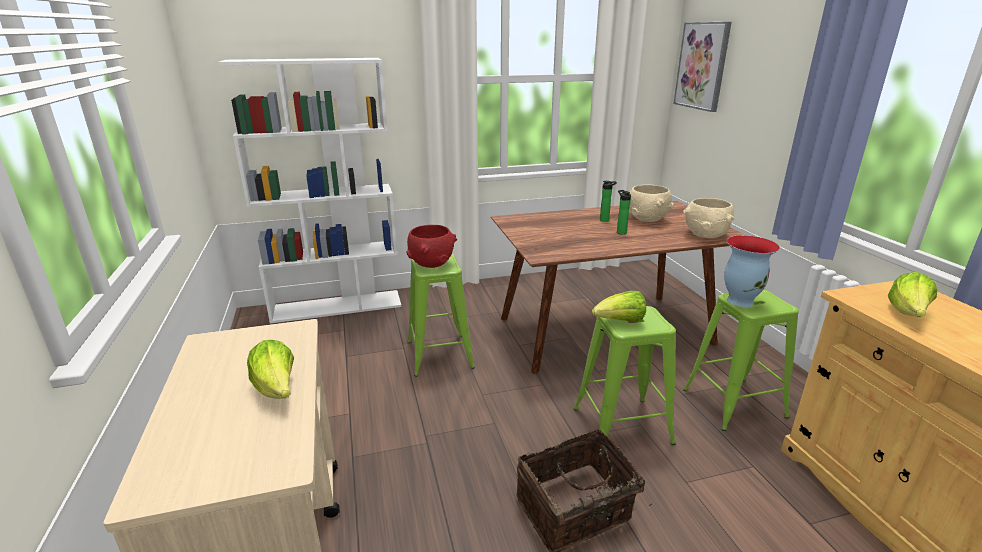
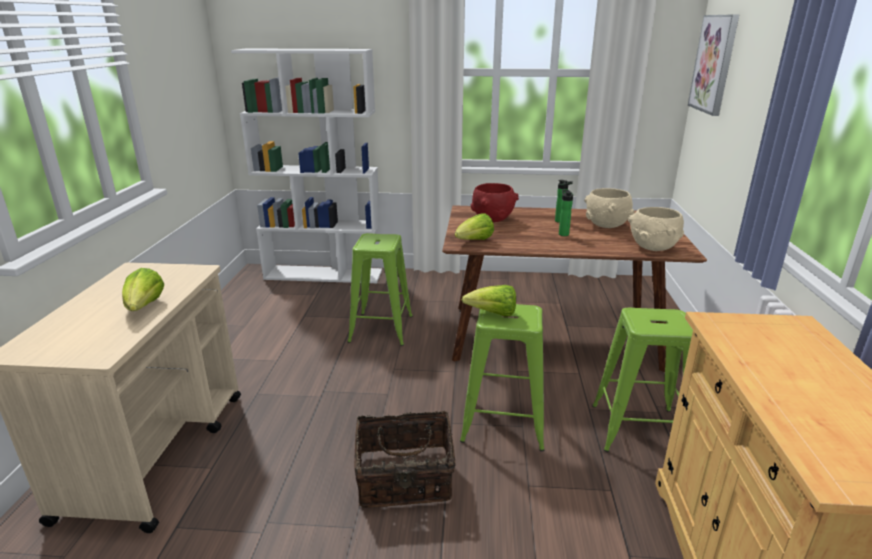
camera: 20 degrees right, 0 degrees up
red bowl [406,225,457,268] -> red bowl moved to [470,183,519,222]
vase [724,235,780,307] -> none
lettuce [888,272,937,317] -> lettuce moved to [455,213,494,240]

